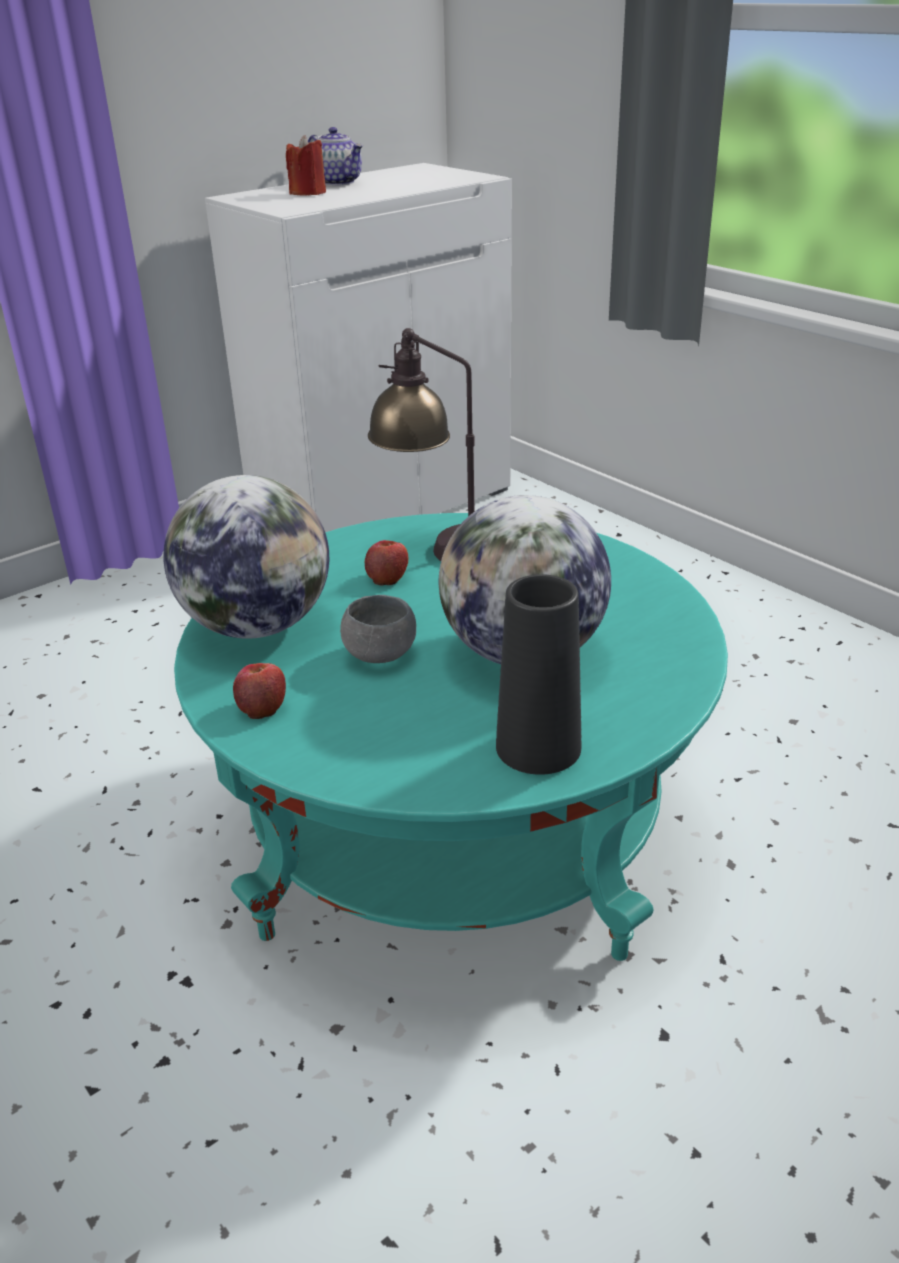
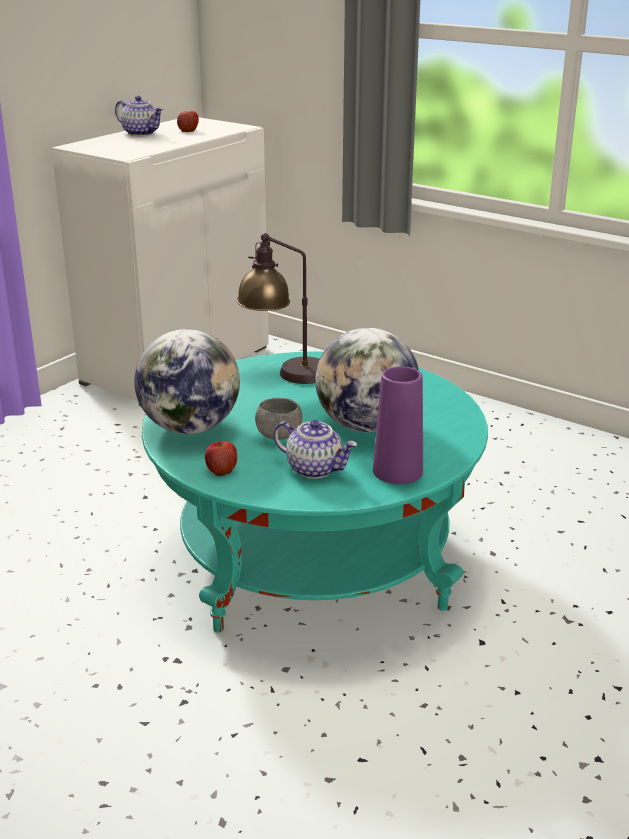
camera: 15 degrees left, 5 degrees down
red candle [286,135,326,195] -> none
apple [365,540,408,586] -> apple moved to [177,111,199,132]
black vase [496,574,582,775] -> purple vase [373,366,423,484]
none -> teapot [273,420,357,479]

